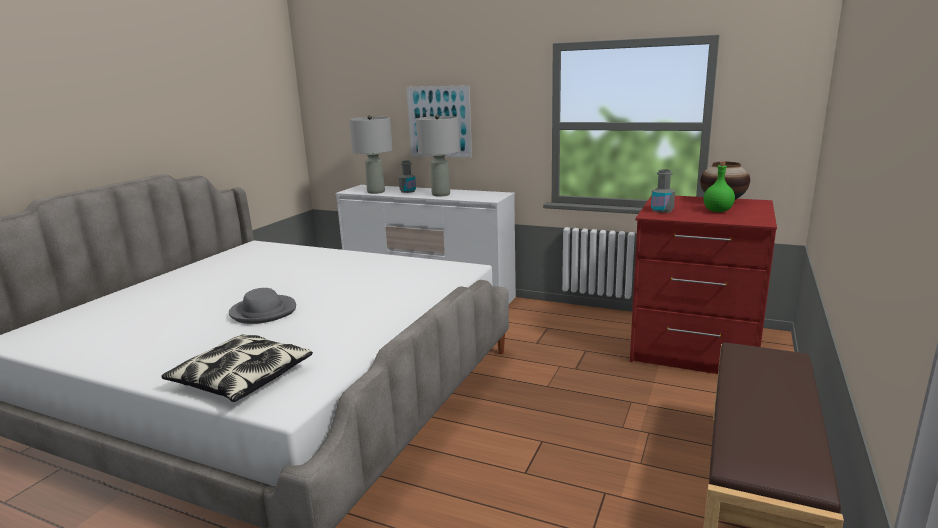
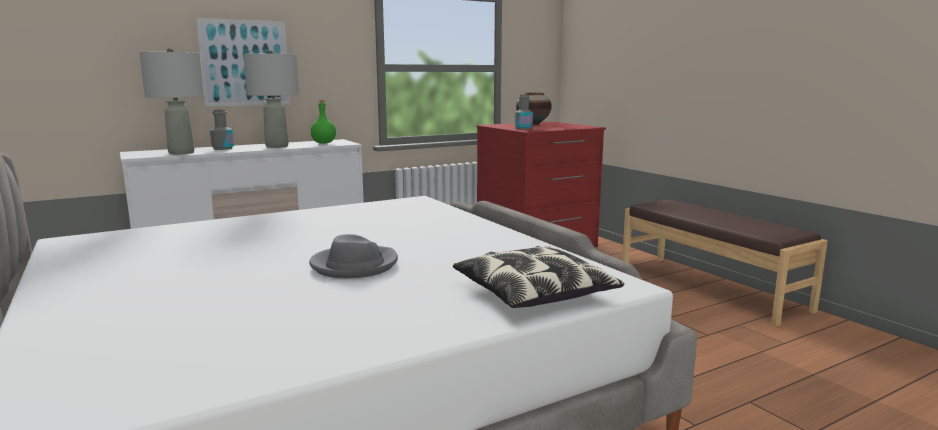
camera: 55 degrees left, 5 degrees down
green bottle [704,162,735,212] -> green bottle moved to [311,100,336,144]

